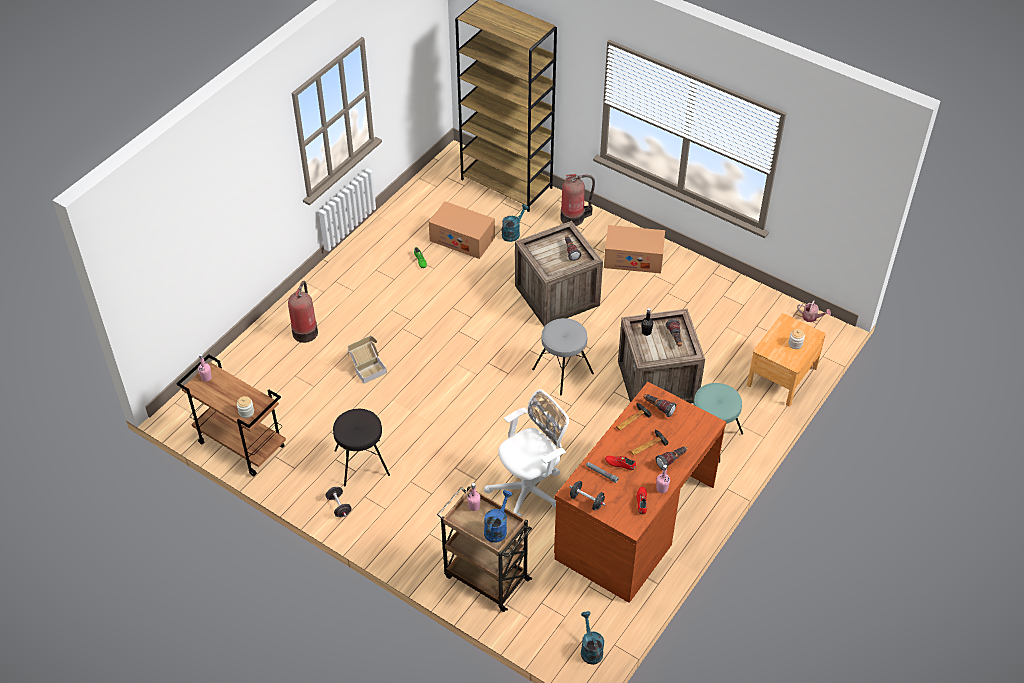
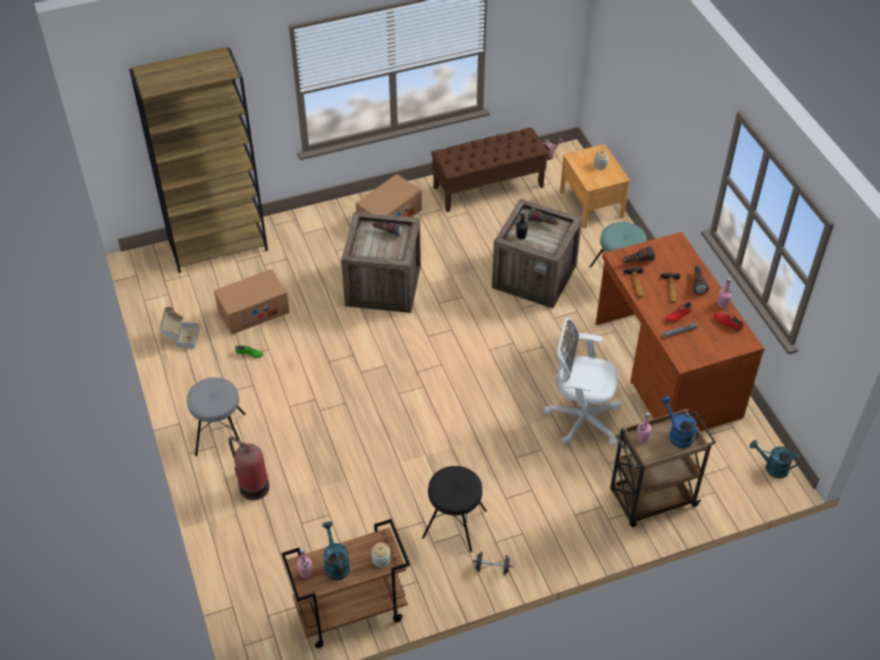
camera: 55 degrees left, 0 degrees up
cardboard box [348,336,387,384] -> cardboard box moved to [160,307,200,349]
white office chair [484,389,569,517] -> white office chair turned 75 degrees counterclockwise [544,318,622,446]
turquoise watering can [502,204,529,242] -> turquoise watering can moved to [322,521,350,580]
grey stool [532,318,594,395] -> grey stool moved to [187,377,246,456]
fire extinguisher [560,174,595,226] -> none
black dumbbell [569,481,606,511] -> none
none -> brown bench [431,127,548,212]

